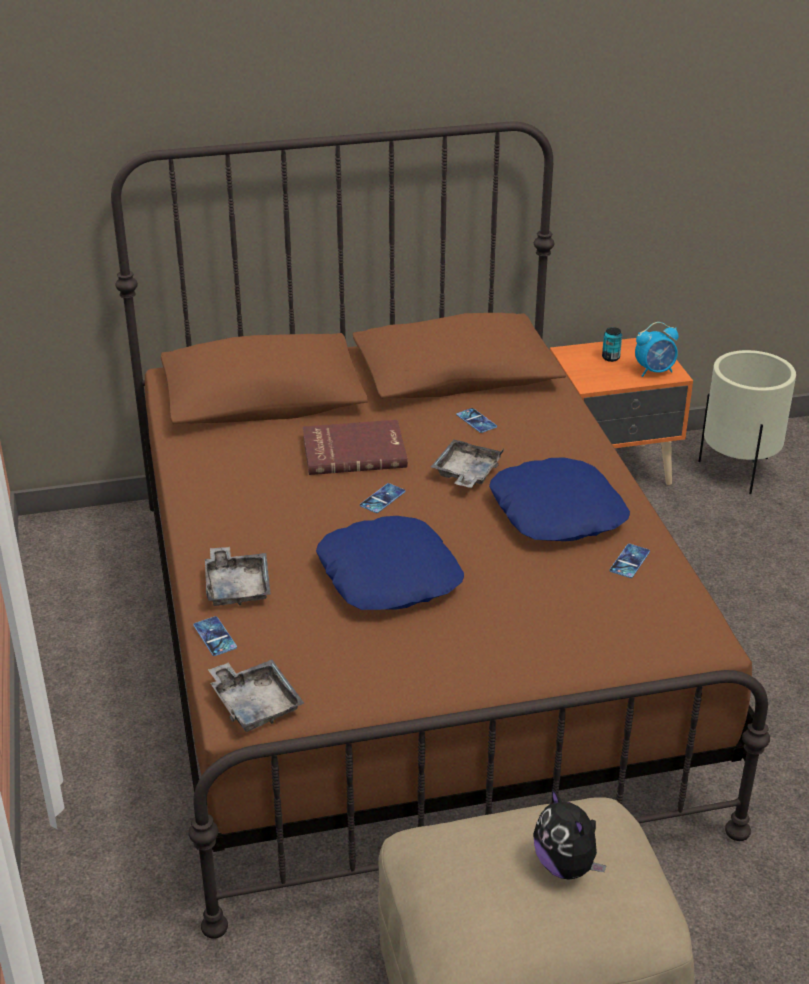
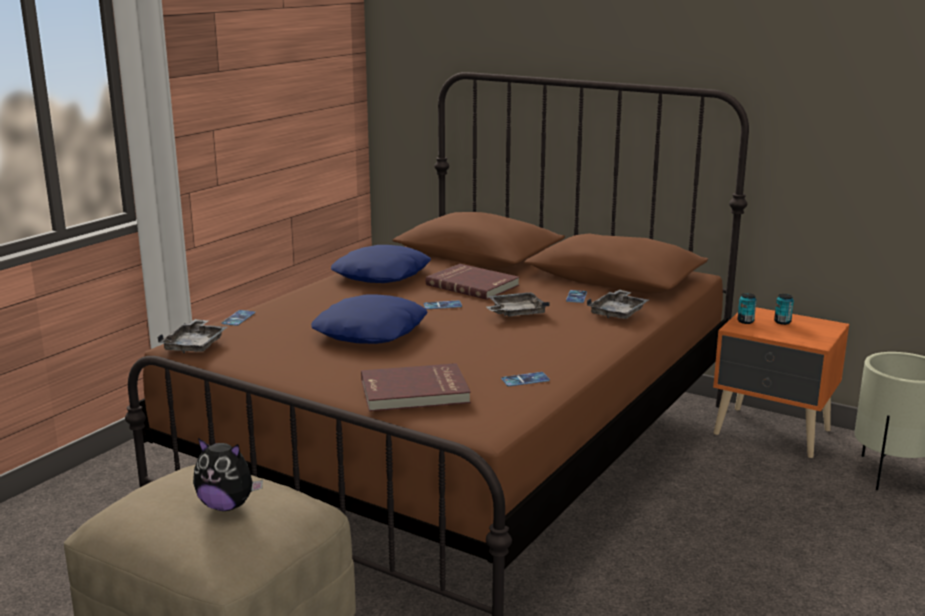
camera: 45 degrees right, 15 degrees down
grey tray [205,547,271,606] -> grey tray moved to [587,289,649,319]
blue pillow [489,457,630,541] -> blue pillow moved to [331,245,431,283]
plush toy [533,788,606,880] -> plush toy turned 90 degrees counterclockwise [193,438,263,511]
alarm clock [635,322,679,377] -> none
none -> red book [361,363,471,411]
none -> can [737,293,756,324]

